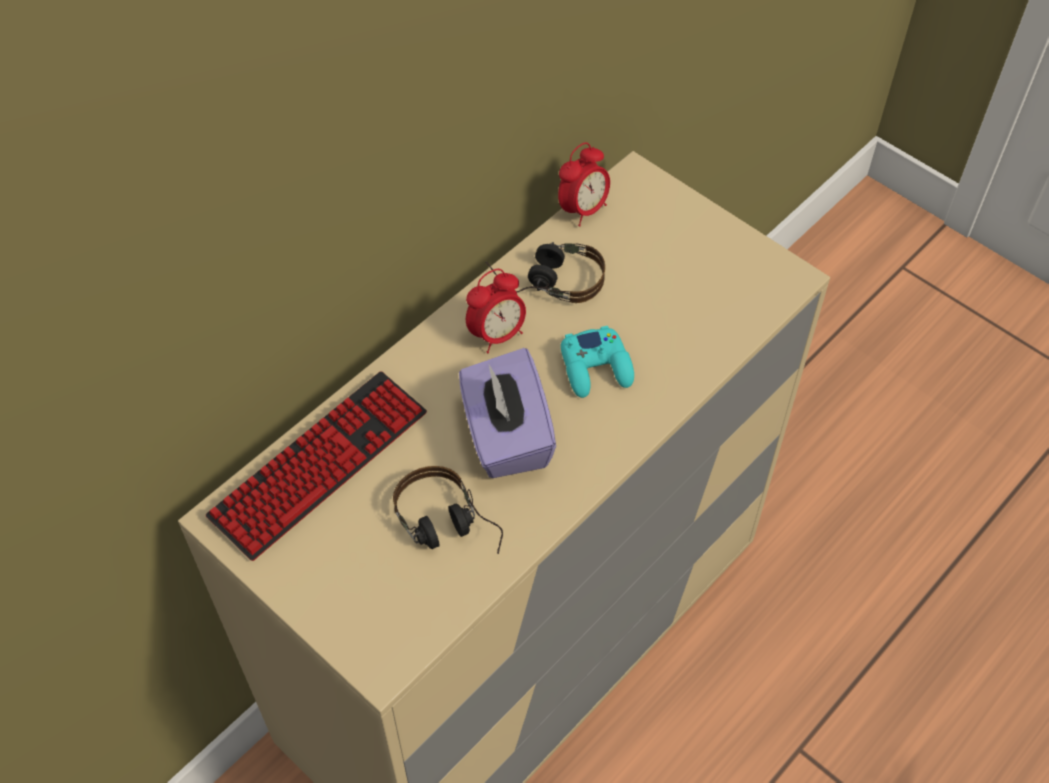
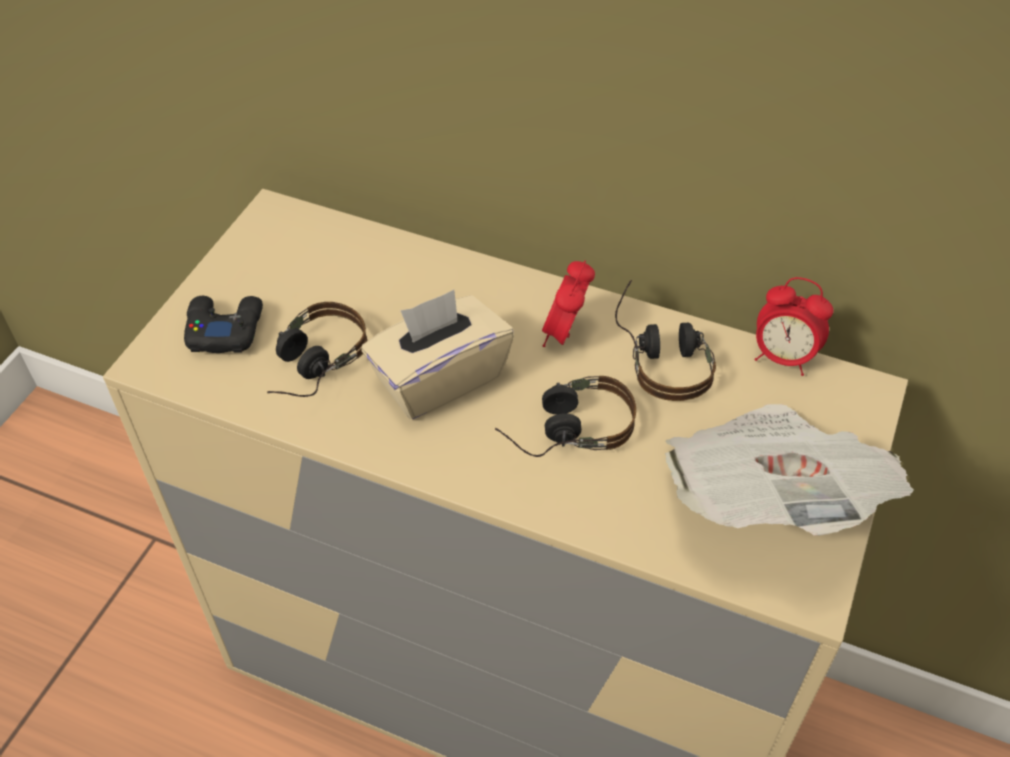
camera: 70 degrees right, 5 degrees down
keyboard [206,372,427,561] -> none
purple tissue box [459,348,556,478] -> beige tissue box [362,290,514,419]
alarm clock [466,269,526,353] -> alarm clock turned 75 degrees clockwise [542,261,595,347]
turquoise game controller [561,326,634,398] -> headphones [495,376,636,457]
none -> black game controller [184,296,263,353]
none -> newspaper [665,404,914,536]

